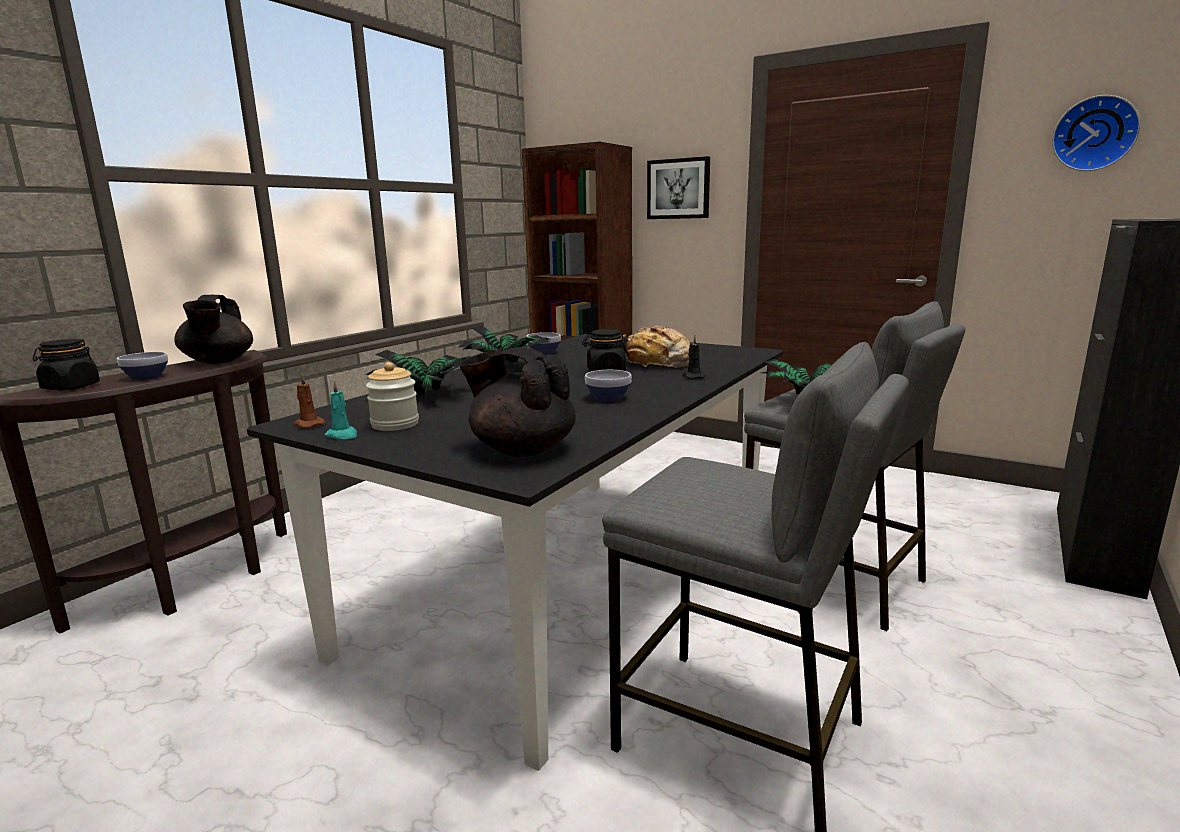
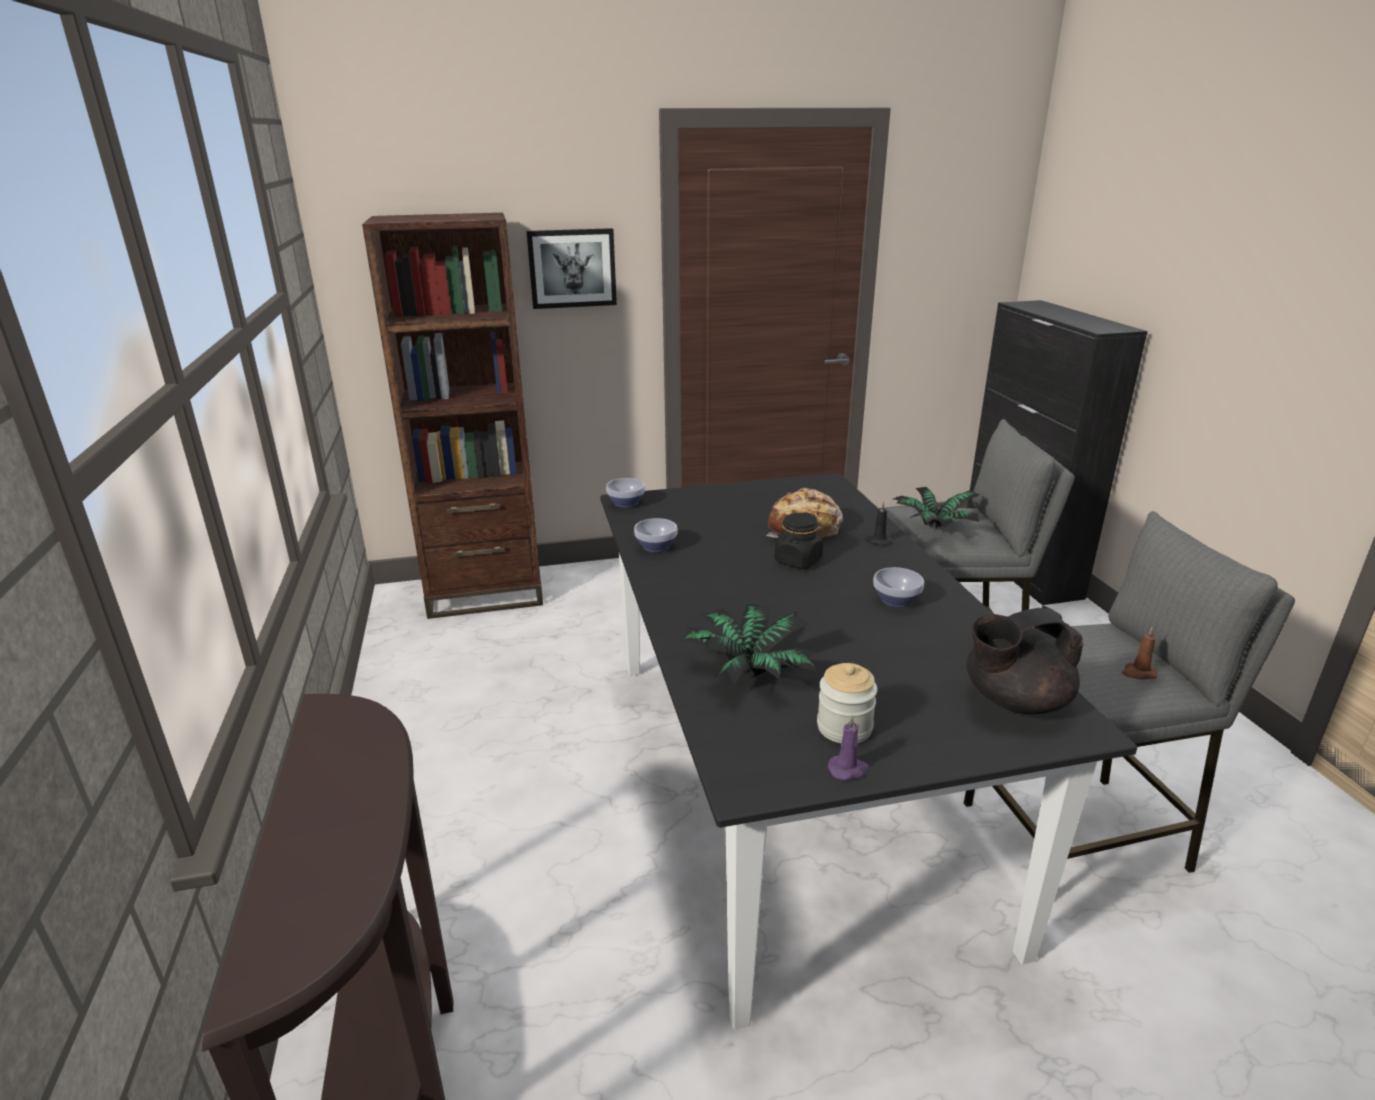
camera: 45 degrees left, 10 degrees up
black jar [33,339,100,390] -> none
bowl [117,352,168,380] -> bowl moved to [606,478,645,508]
black teapot [174,295,253,364] -> none
brown candle [294,373,325,428] -> brown candle moved to [1122,627,1157,680]
turquoise candle [324,380,357,439] -> purple candle [828,714,869,780]
potted plant [458,326,550,363] -> none
wall clock [1052,95,1141,171] -> none

